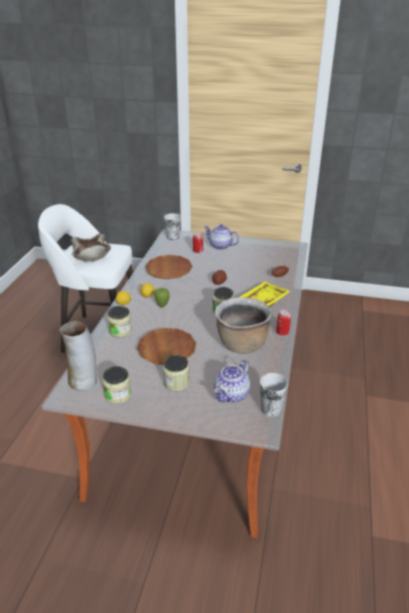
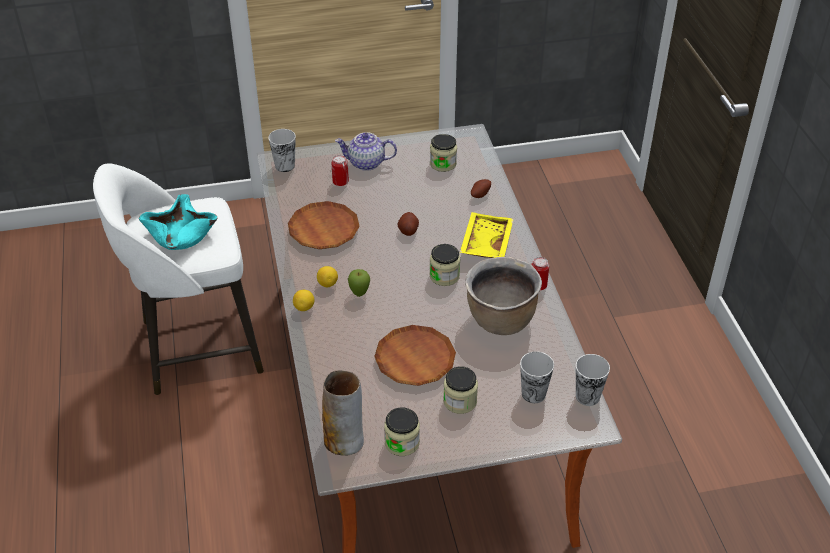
camera: 25 degrees left, 10 degrees up
beige bowl [71,234,111,262] -> turquoise bowl [139,194,217,250]
jar [108,306,132,337] -> jar moved to [430,134,457,172]
teapot [214,360,250,403] -> cup [520,351,554,403]

